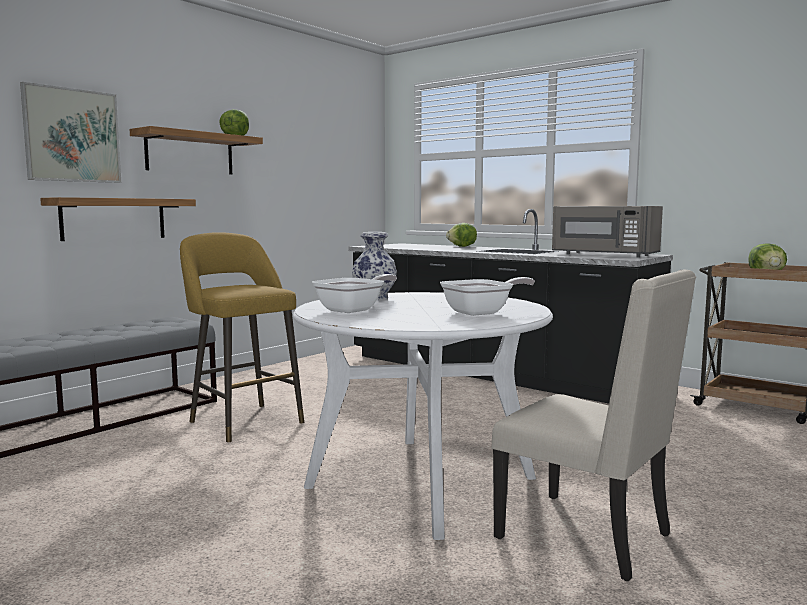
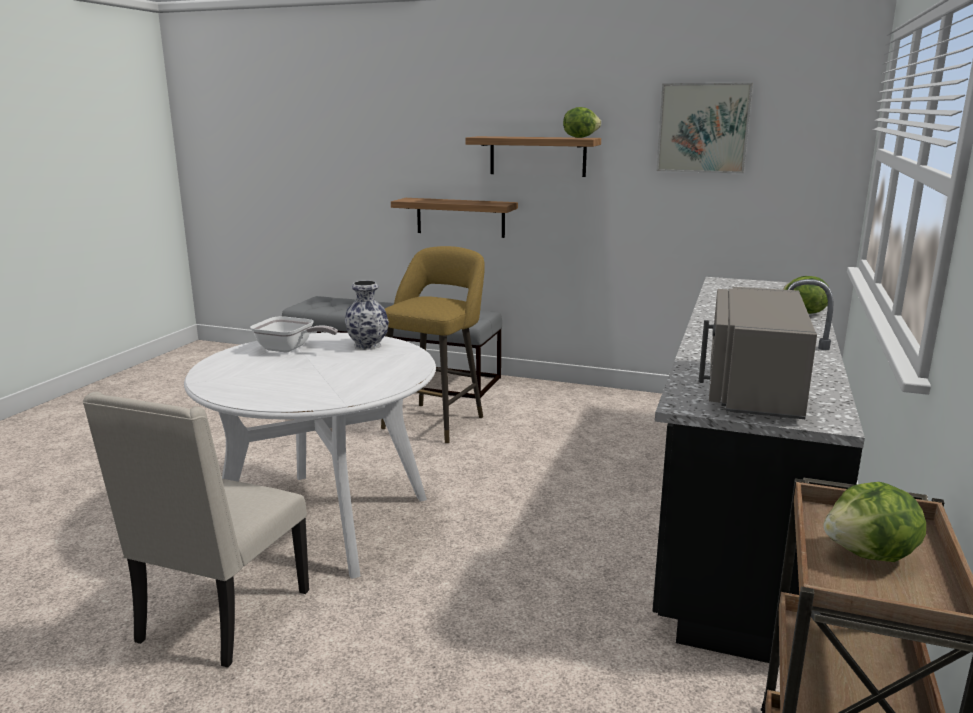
camera: 70 degrees right, 10 degrees up
picture [20,82,121,183] -> picture moved to [657,83,753,174]
frying pan [440,277,535,316] -> none

